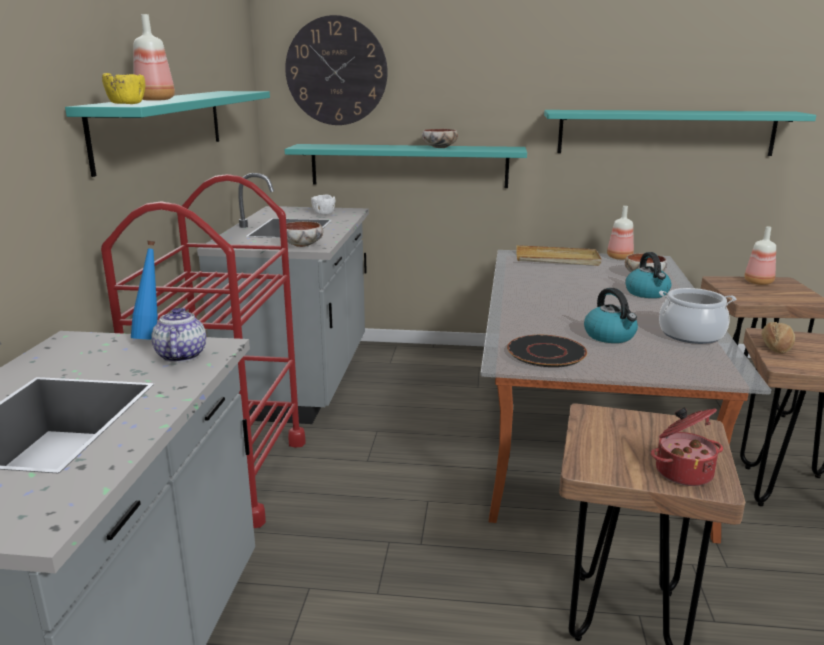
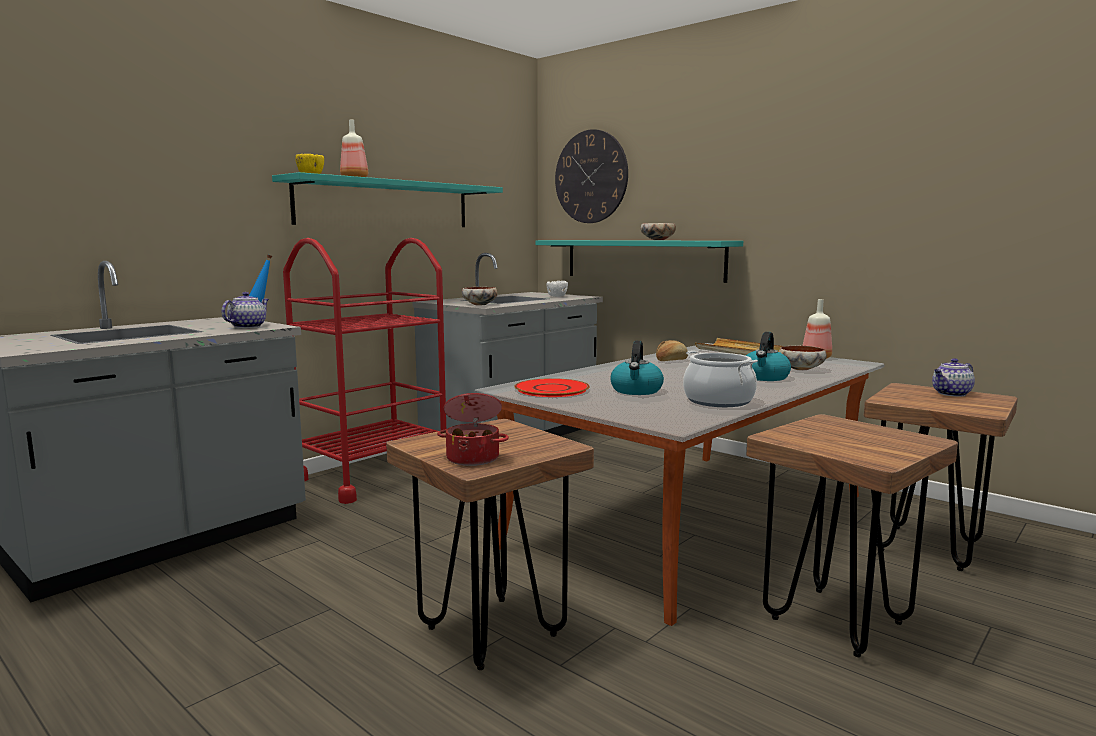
camera: 35 degrees right, 10 degrees down
black plate [507,335,587,367] -> red plate [515,378,590,397]
turquoise shelf [544,110,816,156] -> none
bottle [744,226,776,285] -> teapot [932,358,975,397]
bread [761,322,795,353] -> bread moved to [656,340,688,361]

